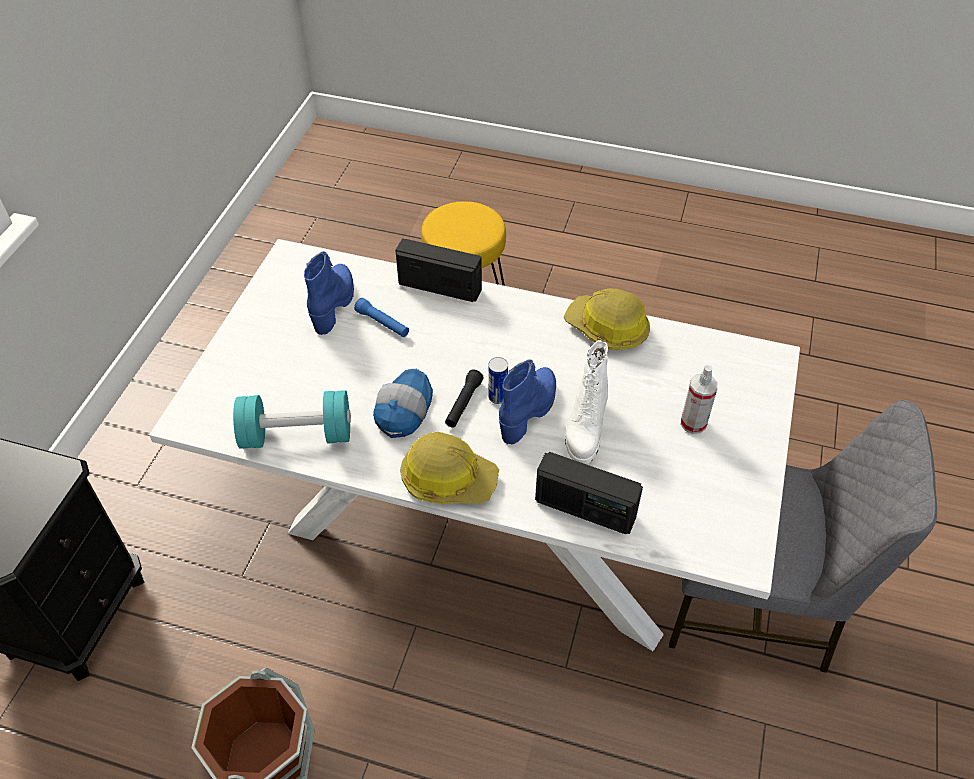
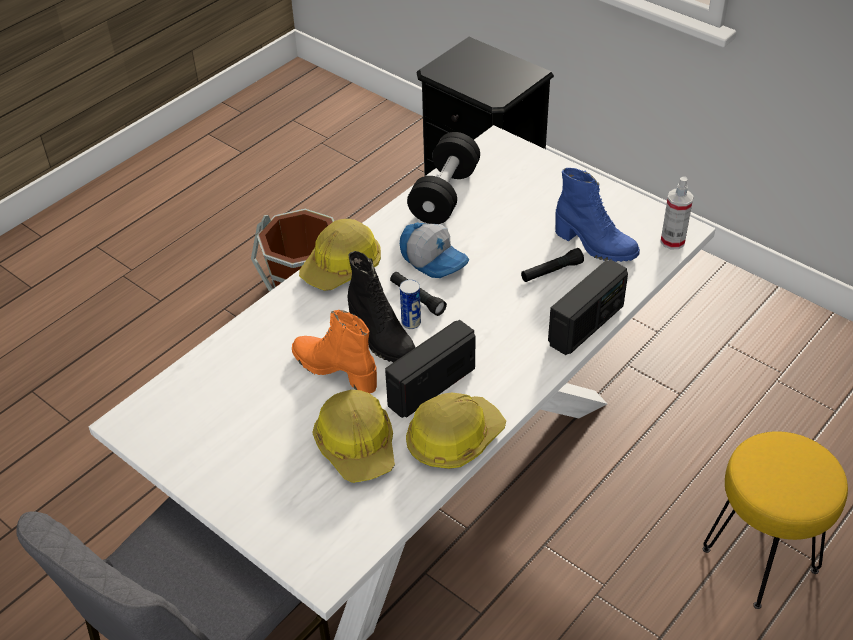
camera: 115 degrees right, 5 degrees down
turquoise dumbbell [233,390,351,449] -> black dumbbell [407,132,480,224]
blue flashlight [354,298,409,337] -> black flashlight [521,248,584,282]
blue boot [499,359,556,445] -> black boot [348,251,416,363]
radio [535,452,643,534] -> radio moved to [385,320,476,418]
white boot [565,340,608,464] -> orange boot [292,310,377,393]
spray bottle [681,365,718,434] -> spray bottle moved to [660,176,694,249]
none -> hard hat [313,390,395,483]

